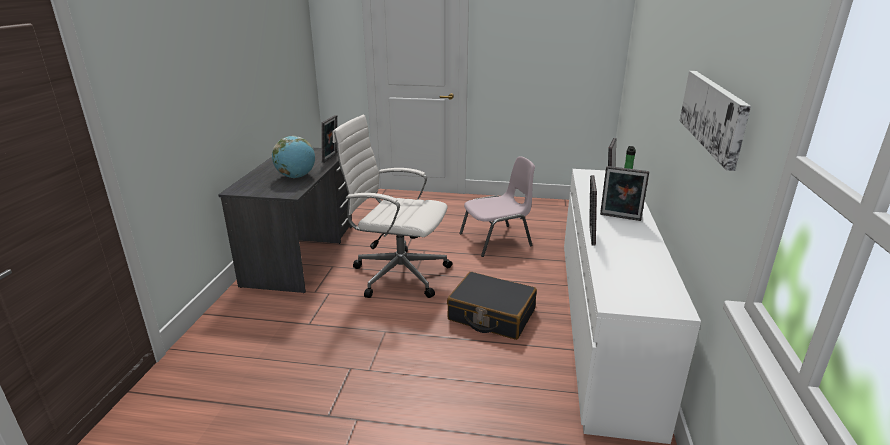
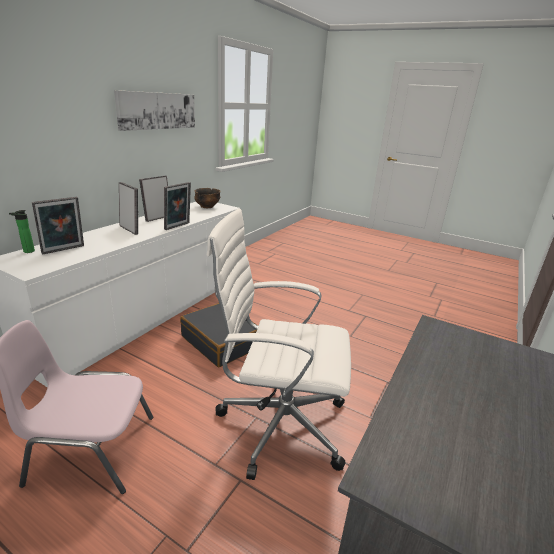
camera: 160 degrees left, 0 degrees up
globe [272,136,315,178] -> none
picture frame [321,115,337,163] -> picture frame moved to [139,175,168,222]
white office chair [333,115,452,298] -> white office chair turned 150 degrees clockwise [207,208,351,480]
none -> bowl [194,188,221,208]

